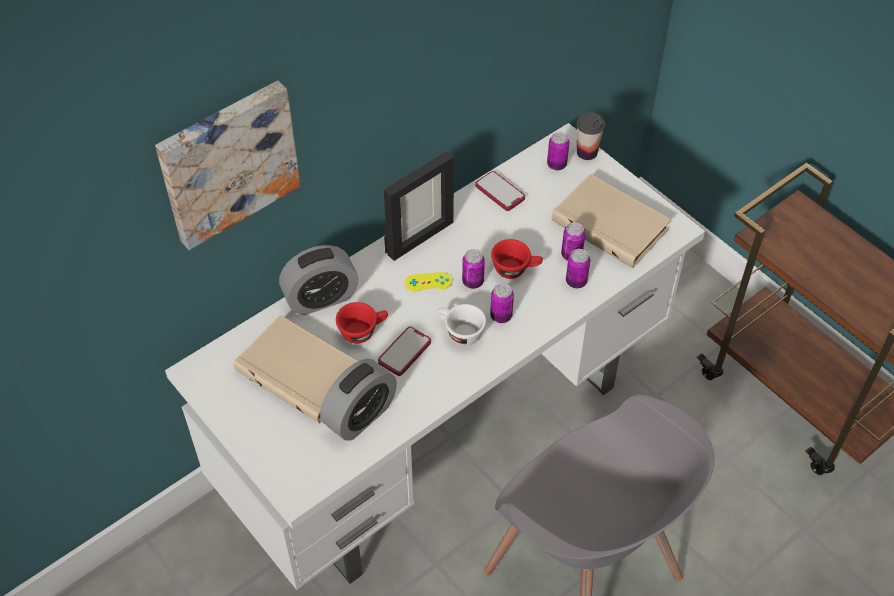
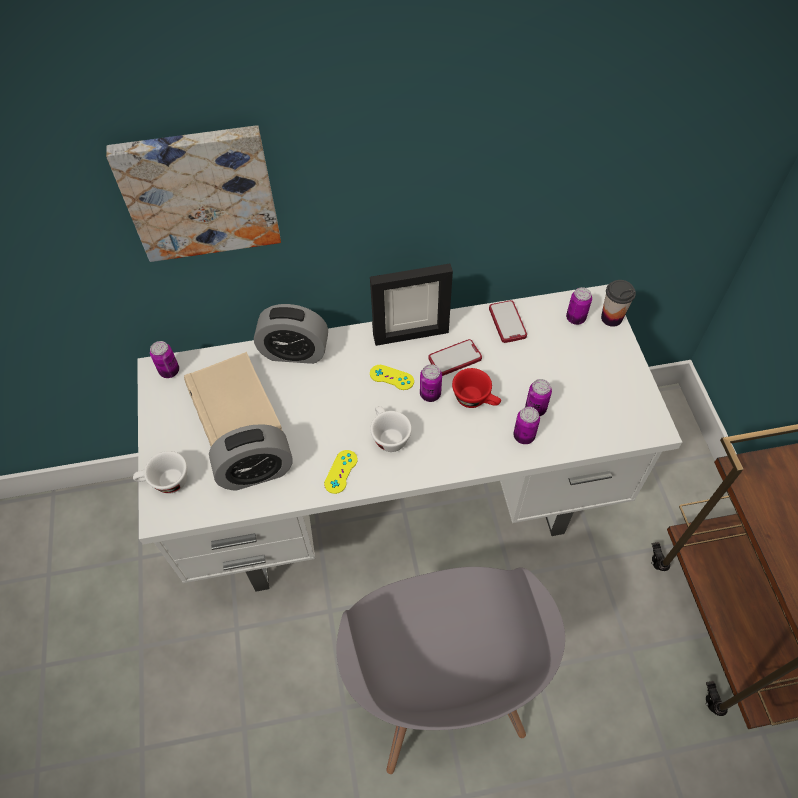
camera: 30 degrees right, 5 degrees up
red cup [336,302,388,344] -> none
phone [378,326,431,376] -> phone moved to [428,339,482,376]
can [490,283,514,323] -> can moved to [150,341,179,378]
beige book [552,174,671,268] -> none
none -> white cup [133,451,187,494]
none -> yellow game controller [324,450,358,494]

